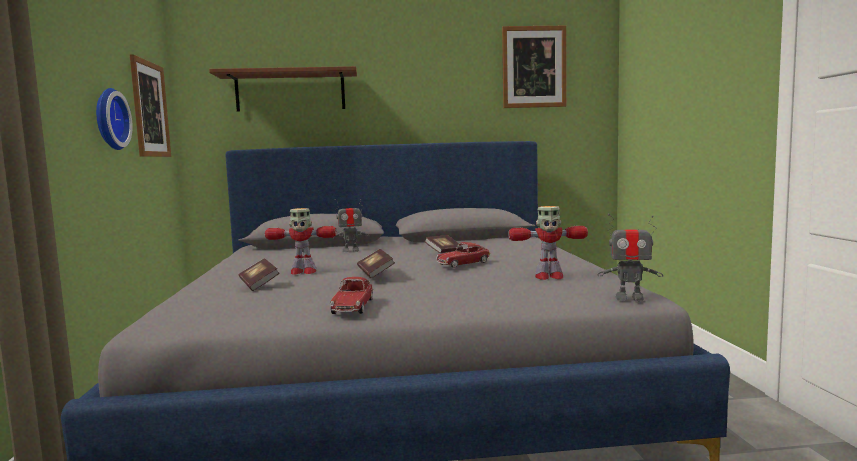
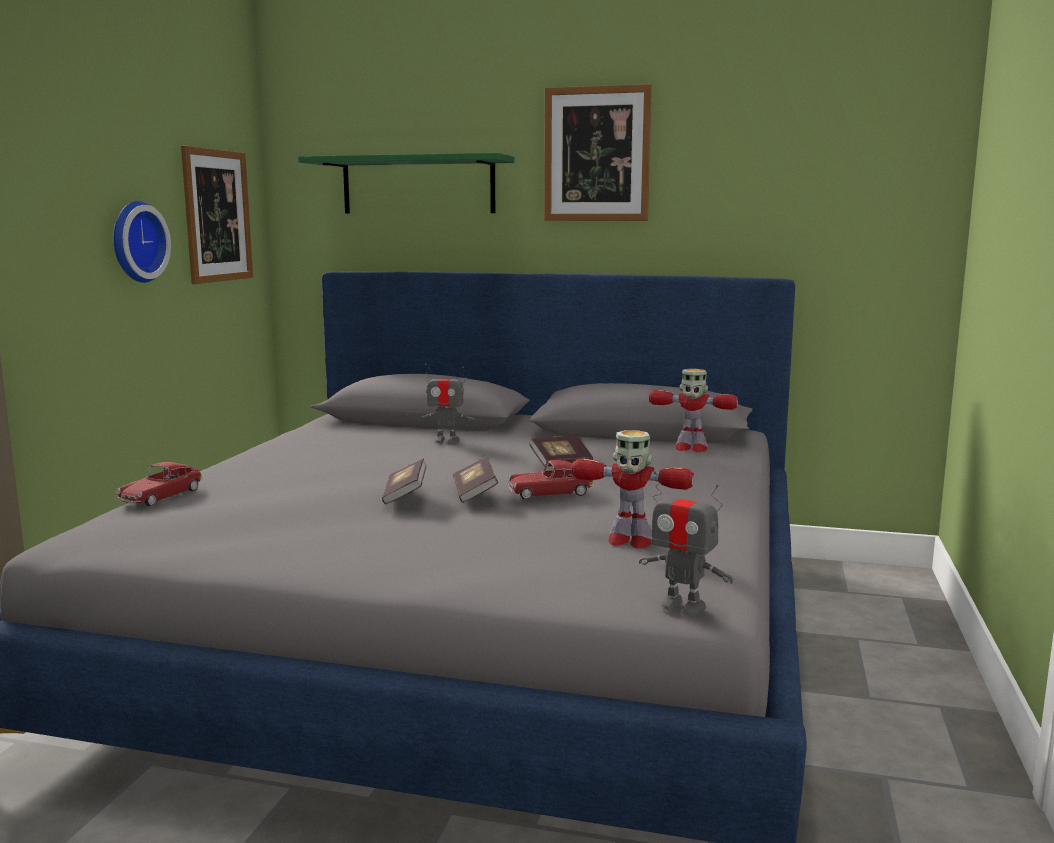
camera: 20 degrees right, 5 degrees up
brown shelf [209,66,357,112] -> green shelf [298,153,515,214]
book [239,258,279,291] -> book moved to [453,457,498,503]
toy robot [265,208,336,275] -> toy robot moved to [649,369,738,452]
toy car [330,277,373,314] -> toy car moved to [116,462,202,506]
picture [502,26,566,108] -> picture moved to [544,84,652,221]

